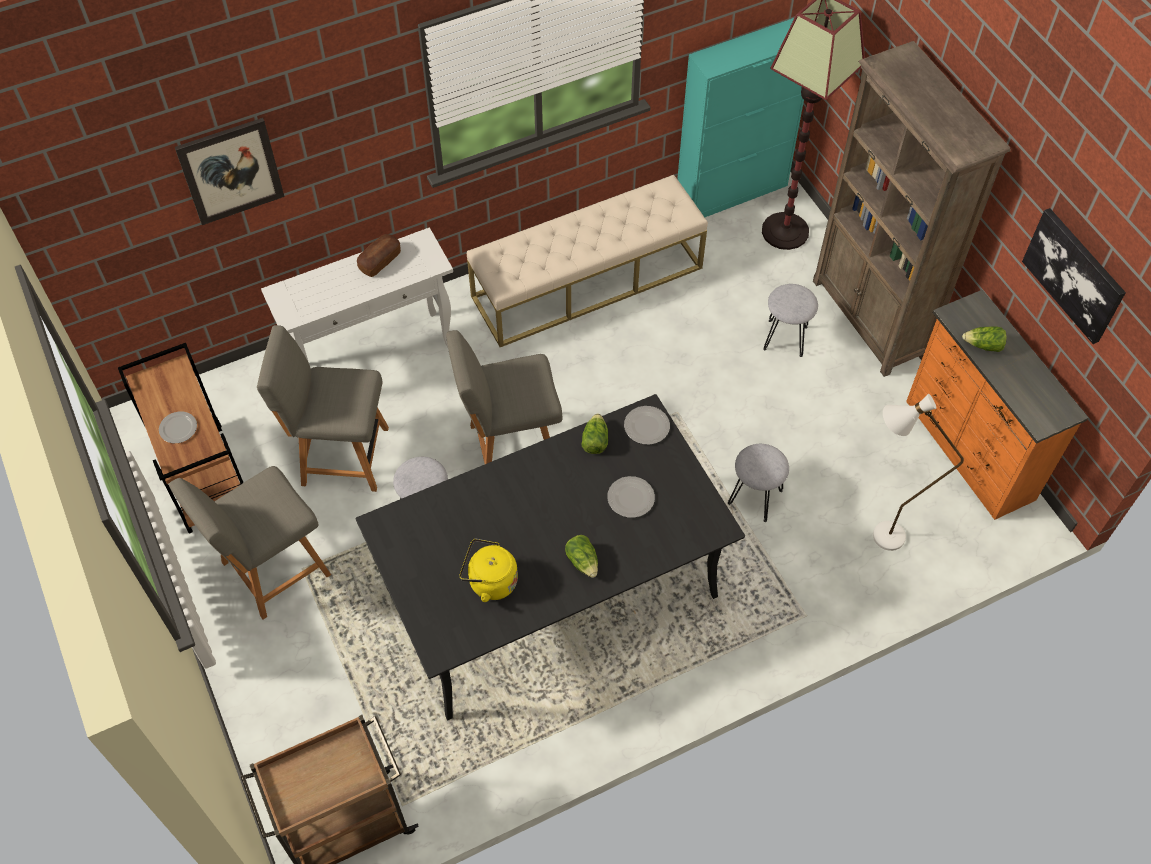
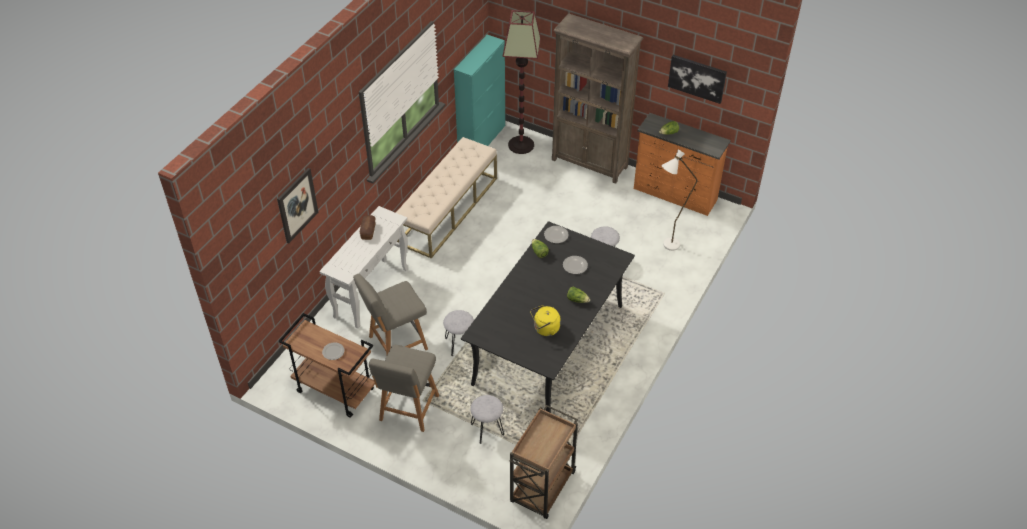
camera: 35 degrees left, 10 degrees down
grey chair [446,330,562,464] -> none
grey stool [763,284,818,357] -> grey stool moved to [470,395,504,444]

